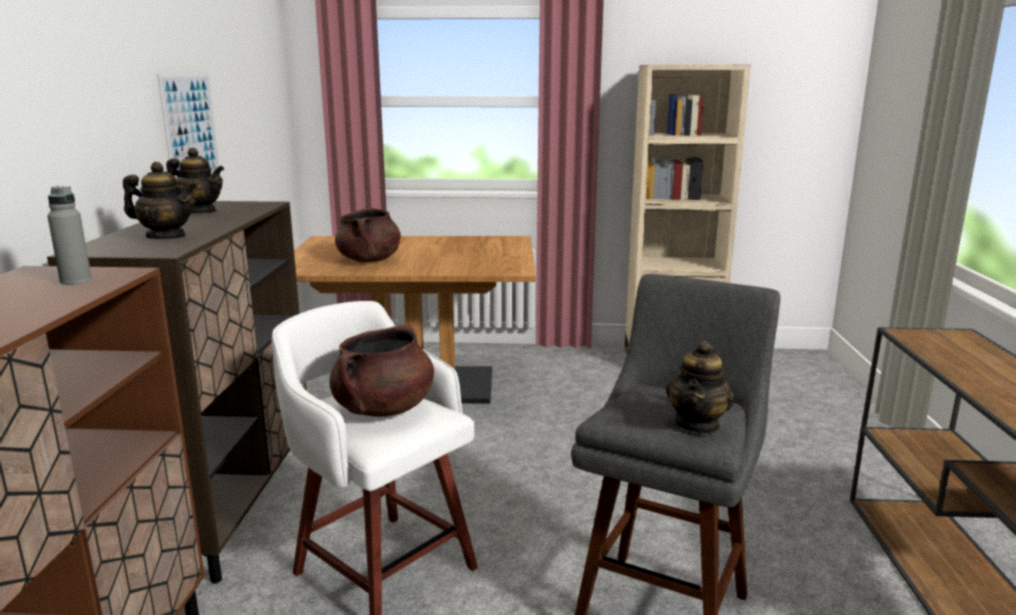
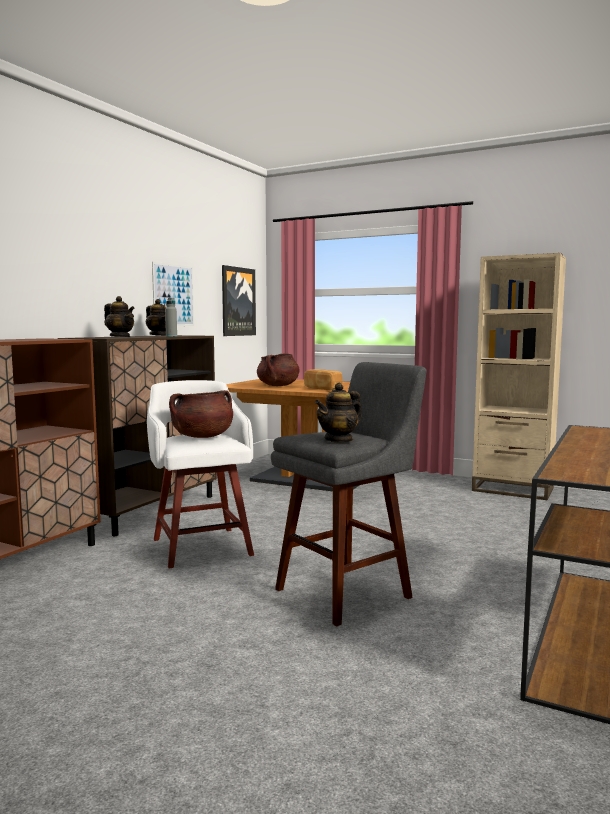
camera: 25 degrees right, 10 degrees down
grey bottle [47,186,92,284] -> grey bottle moved to [165,298,177,336]
none -> picture [222,265,256,336]
none -> bread [304,369,343,390]

